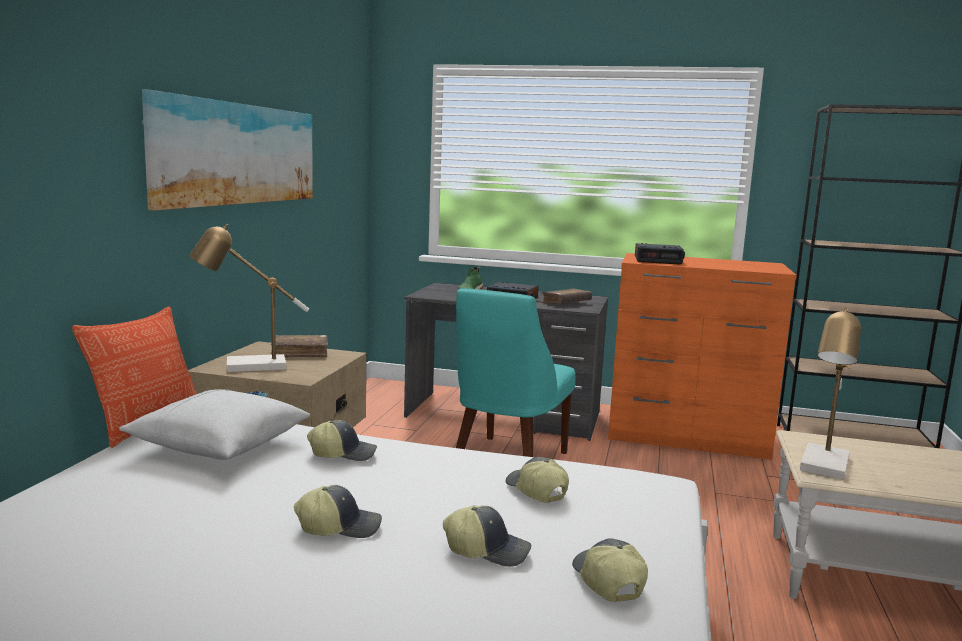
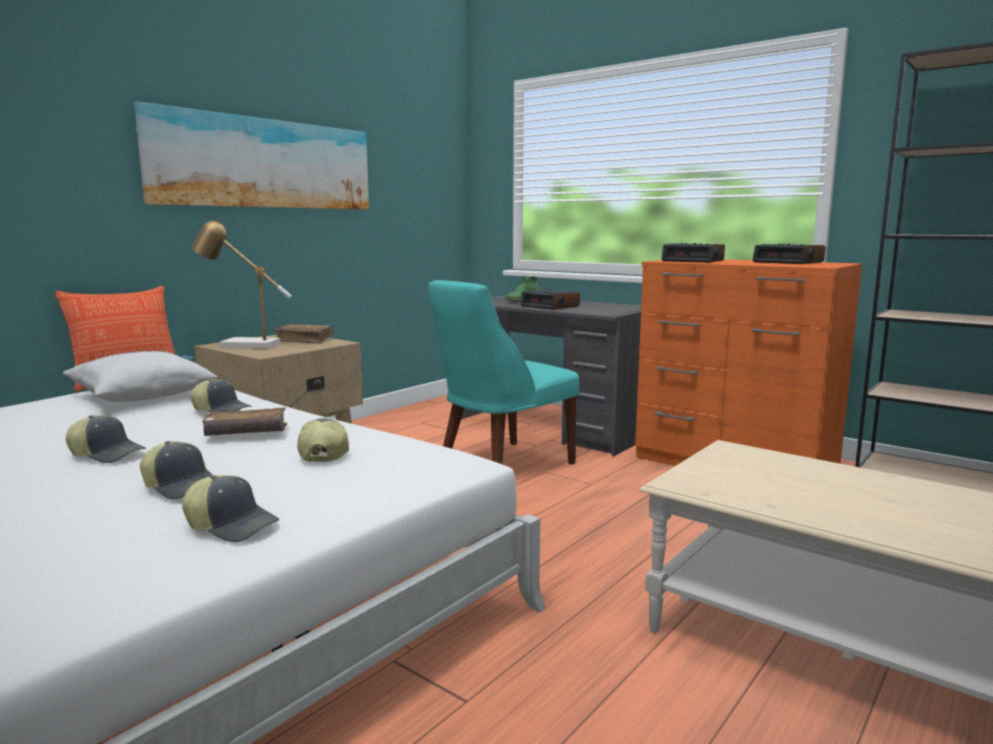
camera: 25 degrees right, 0 degrees up
brown book [541,288,592,304] -> brown book moved to [202,407,287,436]
cap [572,538,648,602] -> cap turned 105 degrees clockwise [182,475,280,542]
table lamp [800,306,861,480] -> none
none -> alarm clock [752,243,826,264]

